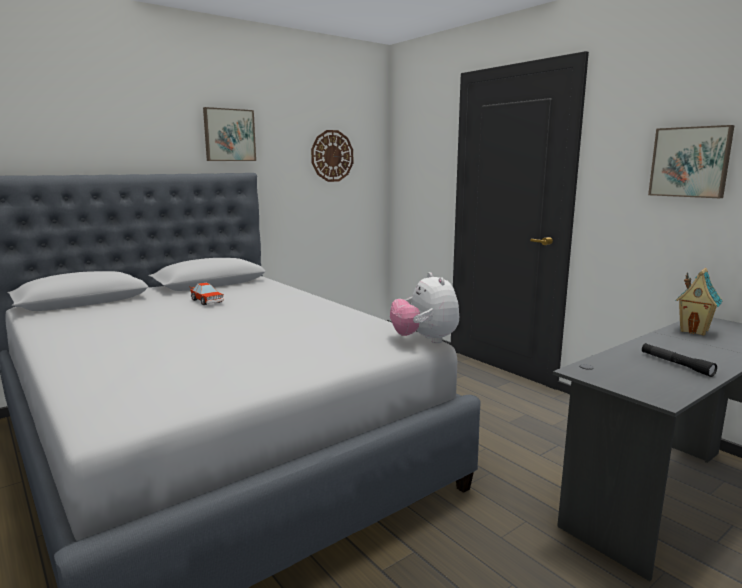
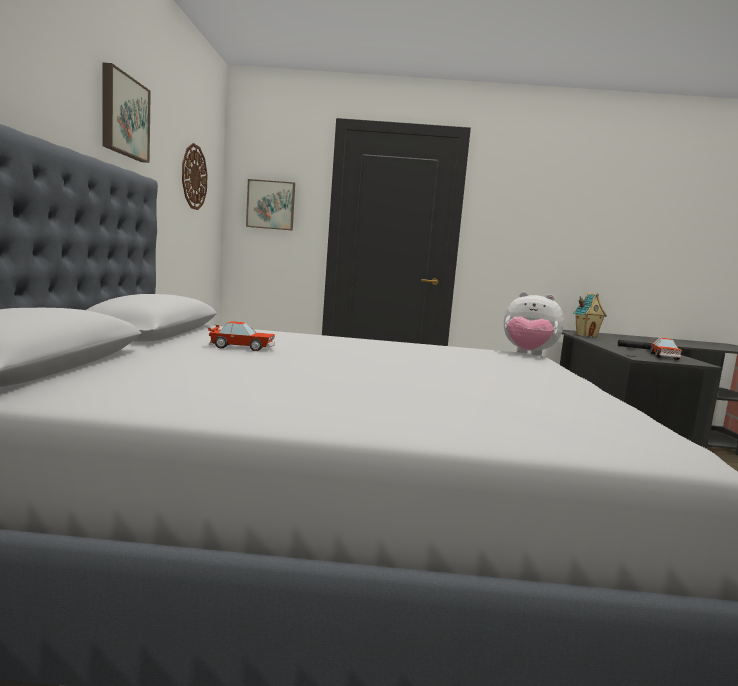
camera: 50 degrees left, 5 degrees down
picture [648,125,735,198] -> picture moved to [246,179,295,231]
none -> toy car [650,338,682,360]

